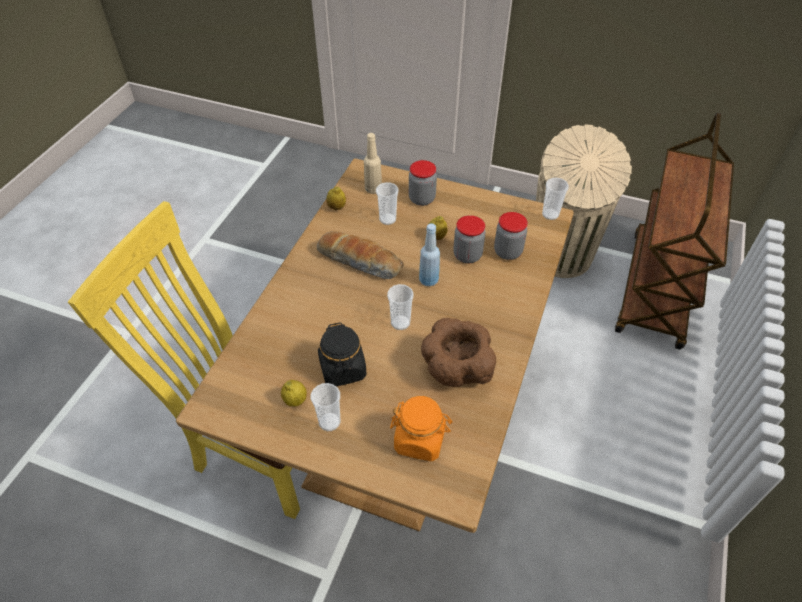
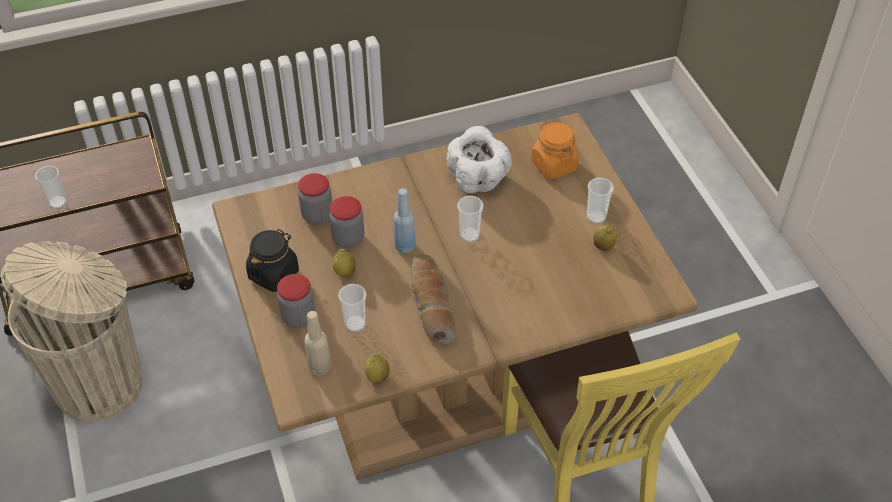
camera: 130 degrees left, 0 degrees up
black jar [318,322,366,386] -> black jar moved to [246,229,299,292]
brown bowl [421,318,496,387] -> white bowl [447,126,512,193]
cup [542,178,569,220] -> cup moved to [35,166,67,209]

